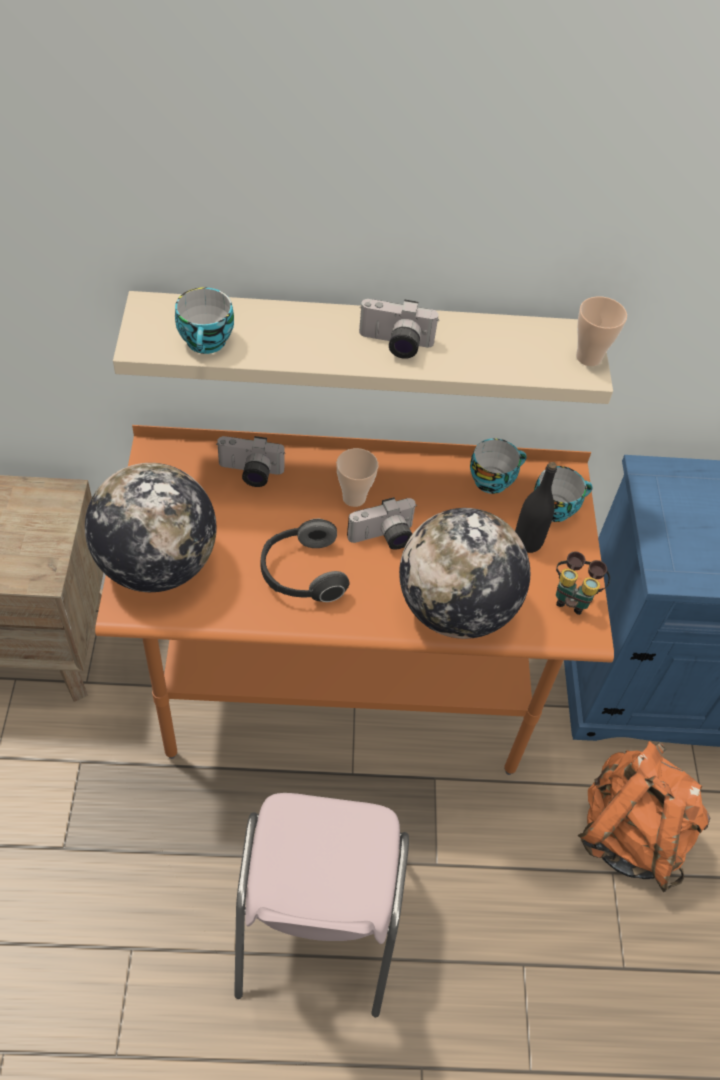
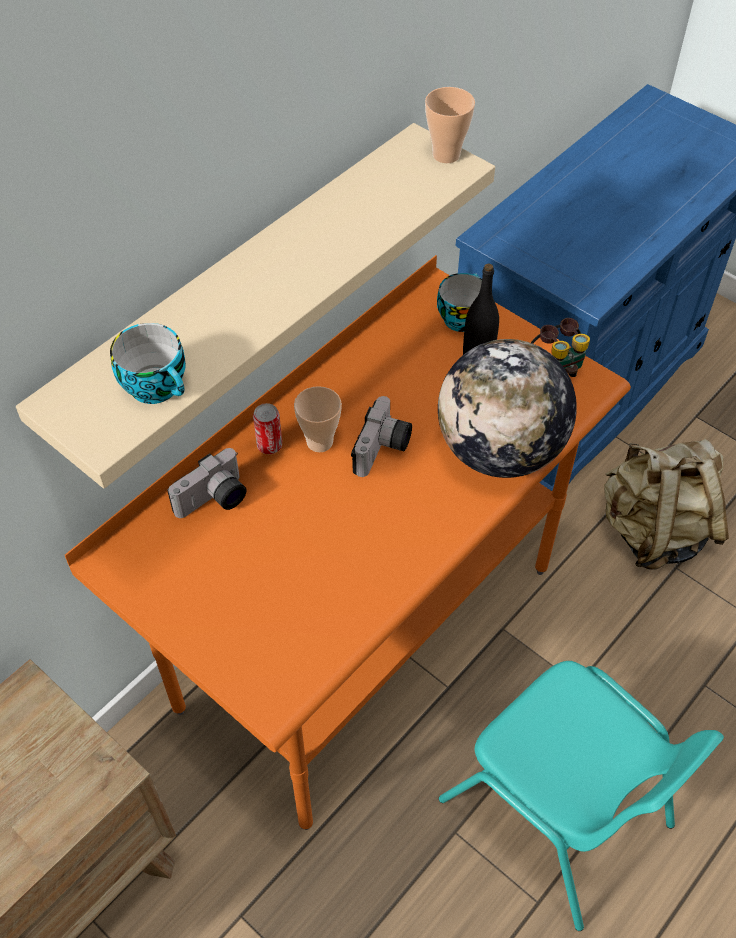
camera: 45 degrees left, 0 degrees up
globe [85,463,217,592] -> none
pink chair [234,793,409,1017] -> turquoise chair [439,661,724,931]
headphones [261,519,350,602] -> none
camera [359,299,439,359] -> none
cup [470,438,527,494] -> none
orange backpack [577,741,710,892] -> beige backpack [604,439,729,569]
none -> can [253,403,282,454]

